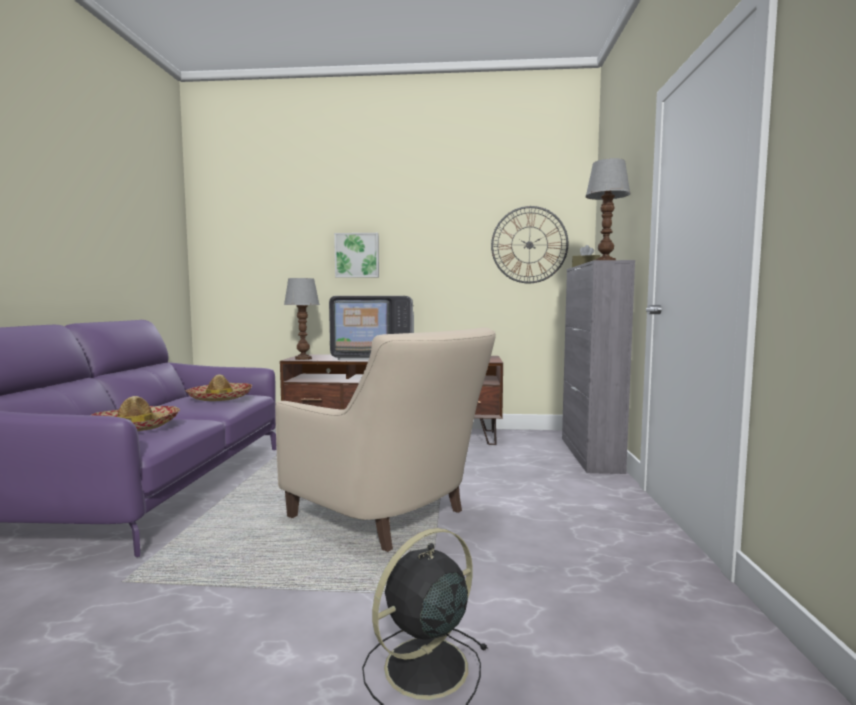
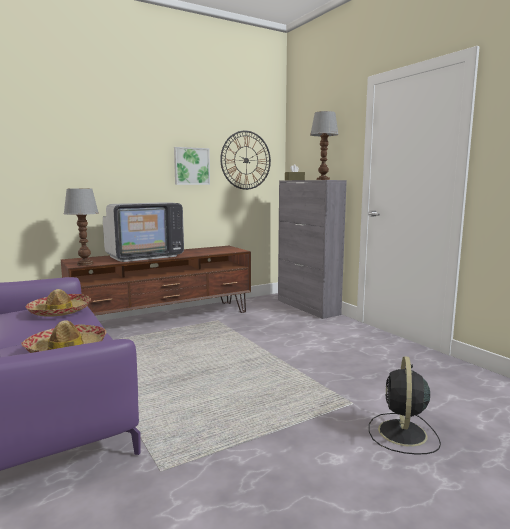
camera: 35 degrees left, 5 degrees up
beige armchair [275,327,496,552] -> none
picture [334,233,379,278] -> picture moved to [174,147,210,185]

